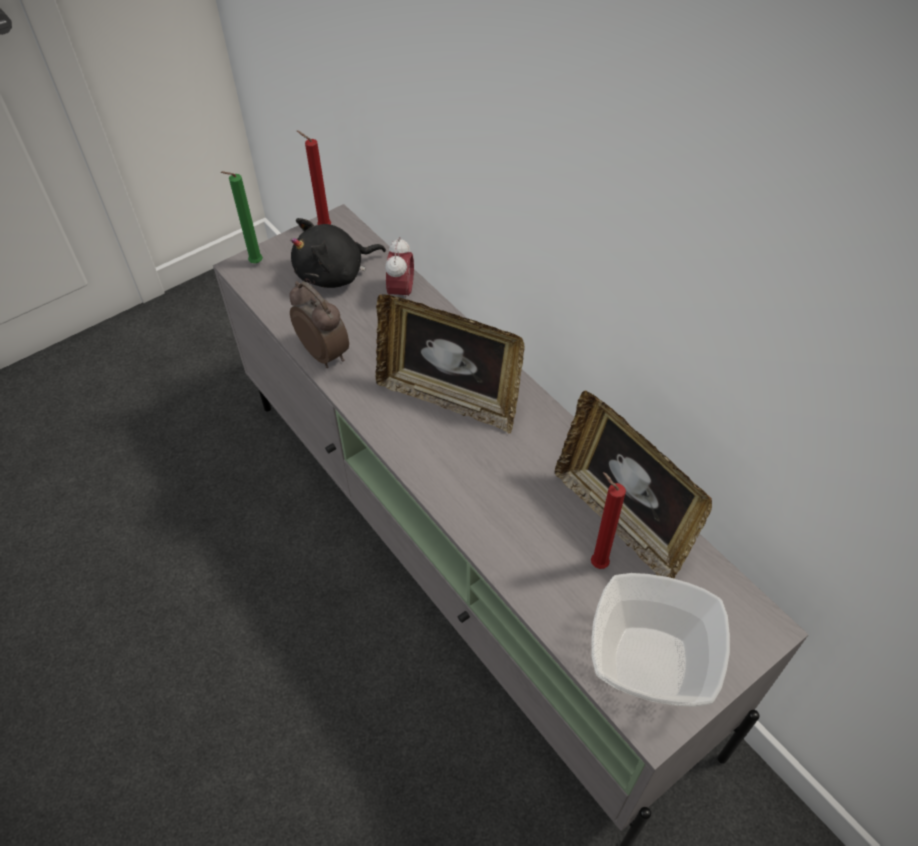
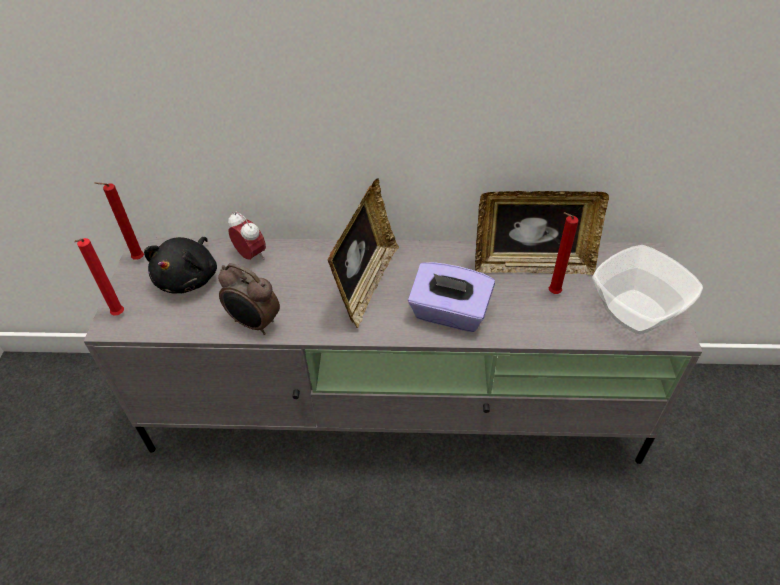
camera: 50 degrees left, 5 degrees down
green candle [221,171,263,263] -> red candle [74,238,124,316]
alarm clock [289,281,349,368] -> alarm clock turned 150 degrees counterclockwise [218,263,280,335]
picture frame [375,294,525,433] -> picture frame turned 45 degrees counterclockwise [328,178,399,328]
none -> purple tissue box [408,262,495,332]

